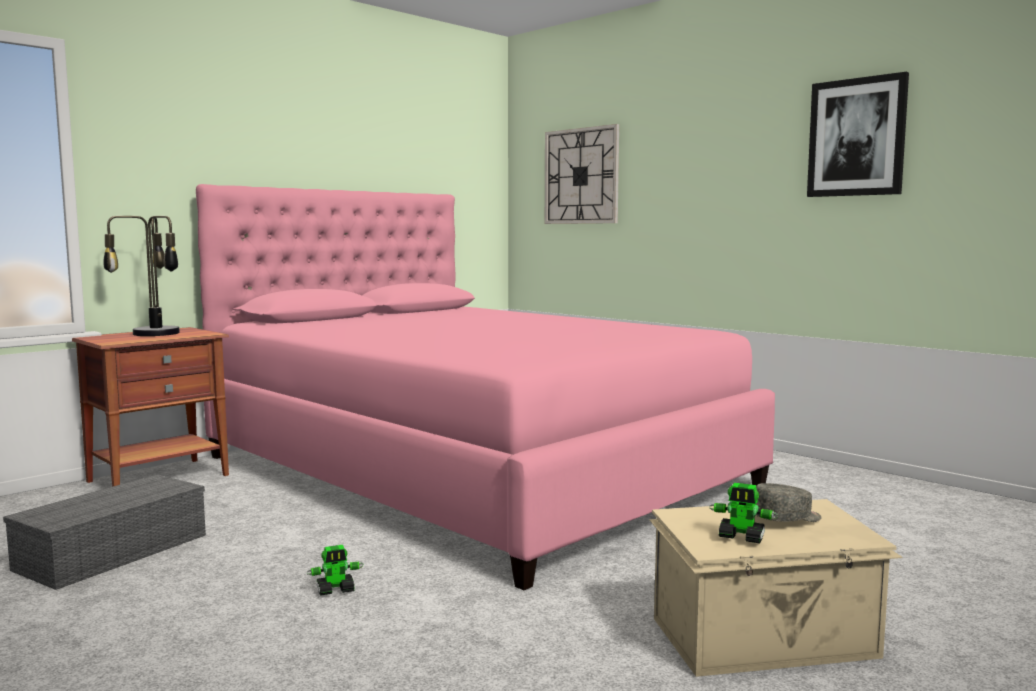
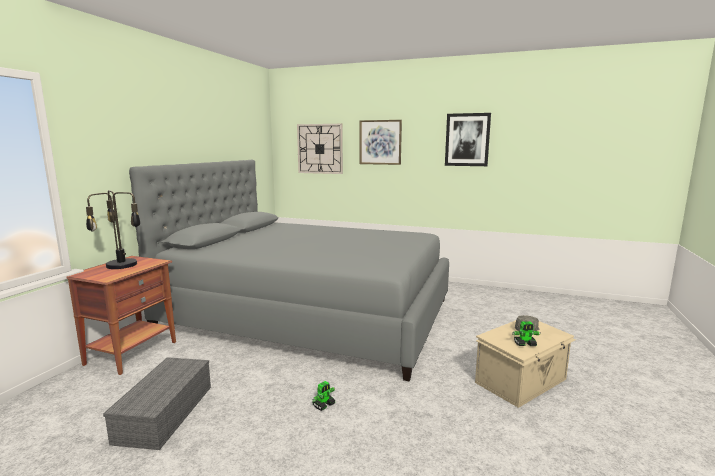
camera: 25 degrees left, 5 degrees up
pink bed [196,184,775,590] -> grey bed [129,160,449,381]
none -> picture [360,120,402,165]

